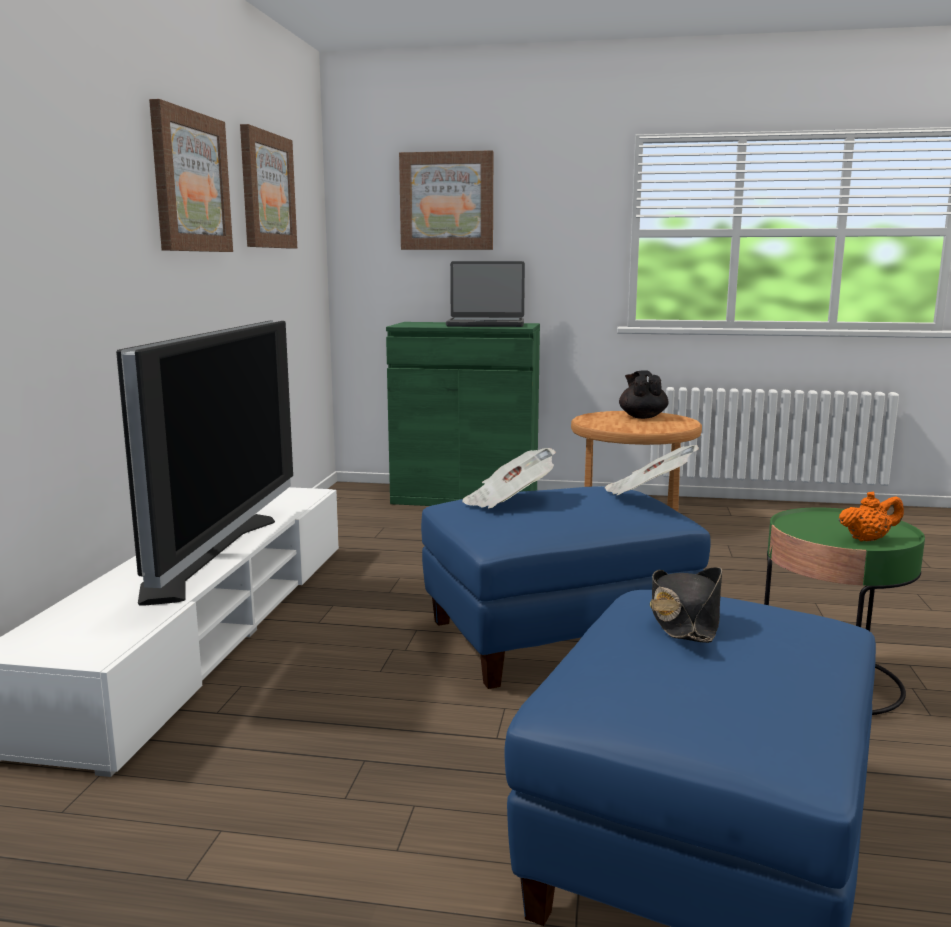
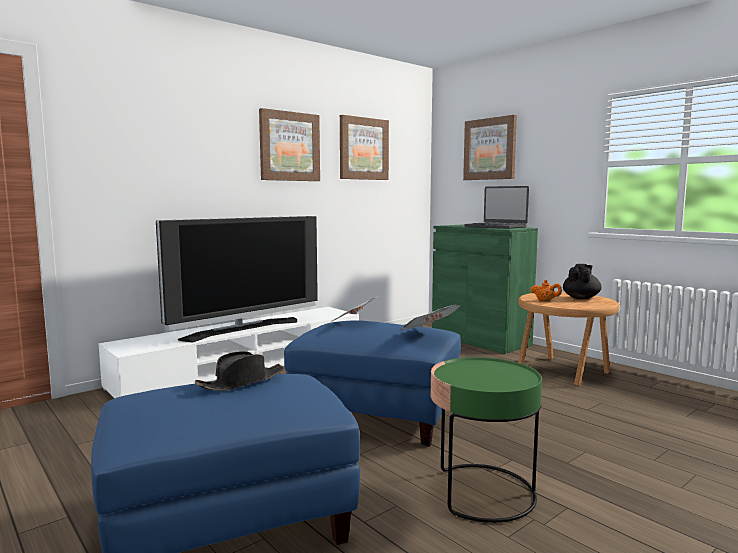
camera: 40 degrees right, 5 degrees down
orange teapot [839,492,904,541] -> orange teapot moved to [530,280,562,301]

